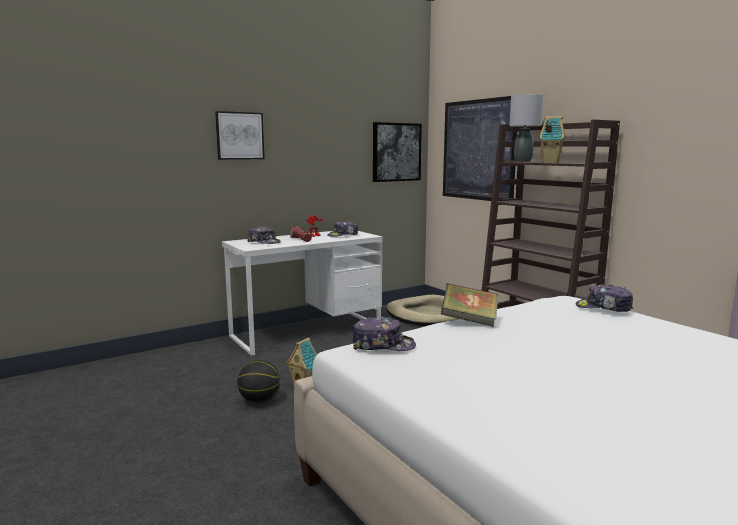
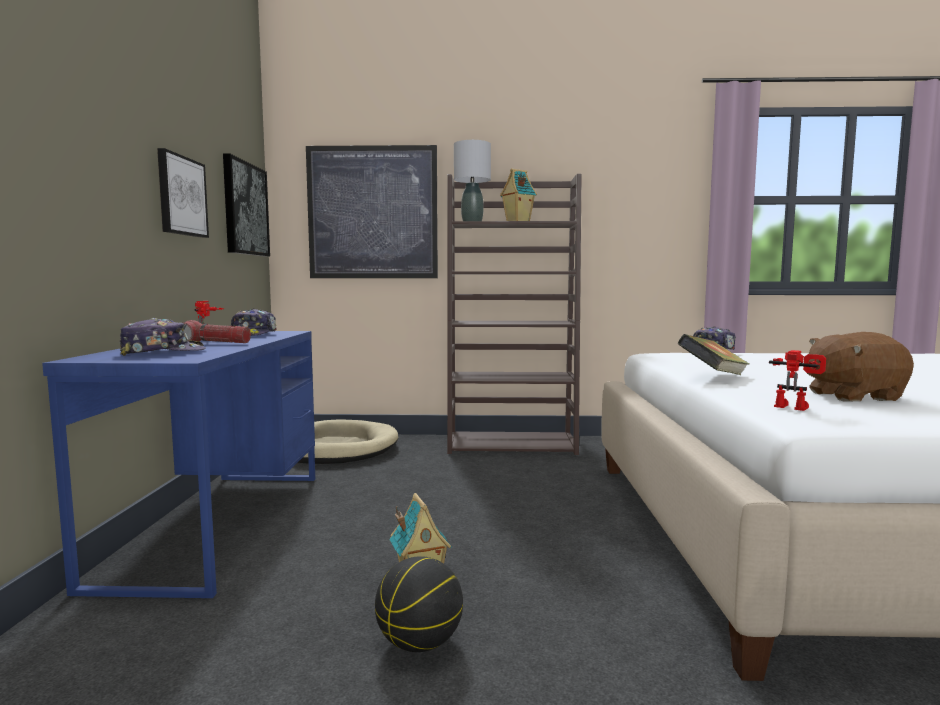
camera: 55 degrees left, 5 degrees down
picture [215,111,265,160] -> picture moved to [157,148,209,238]
white desk [222,231,382,356] -> blue desk [42,331,315,598]
cap [352,317,416,351] -> toy robot [769,350,826,411]
none -> brown plush toy [807,332,914,402]

